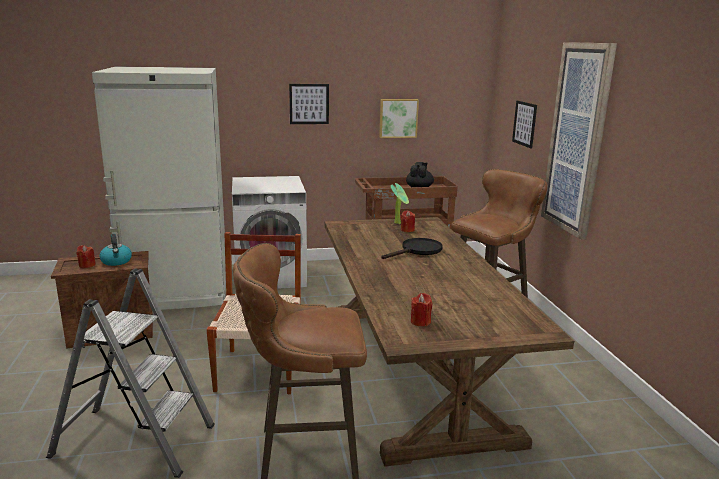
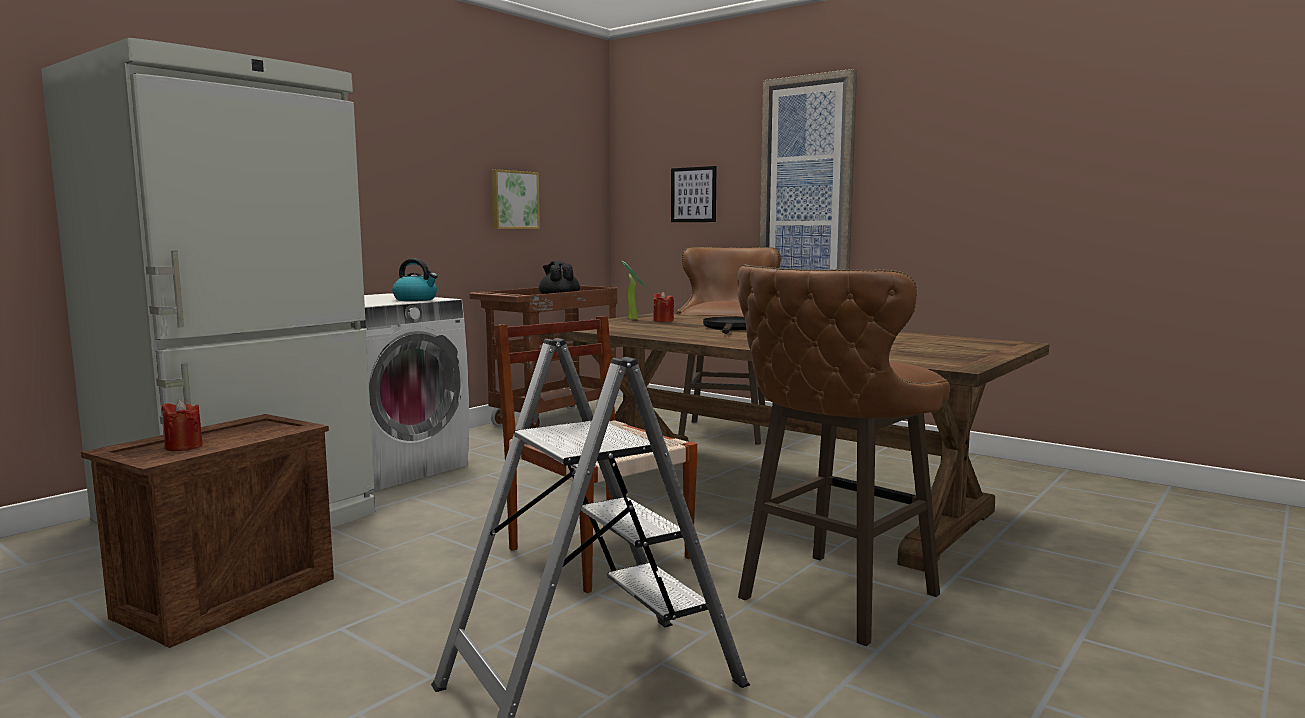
camera: 40 degrees left, 10 degrees down
kettle [99,234,132,266] -> kettle moved to [392,259,438,301]
picture [289,84,329,124] -> none
red candle [411,293,433,326] -> none

